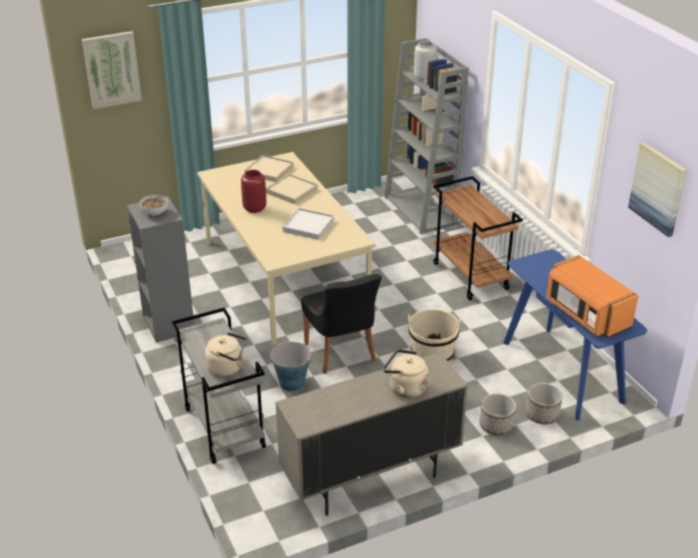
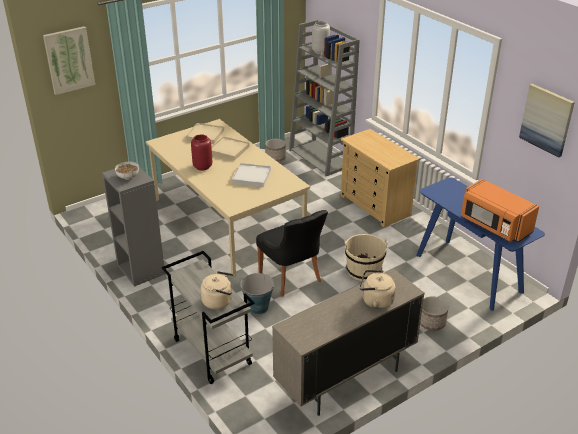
camera: 10 degrees left, 0 degrees up
brown cart [433,176,523,300] -> beige dresser [341,129,420,227]
planter [525,383,563,424] -> planter moved to [265,139,286,162]

